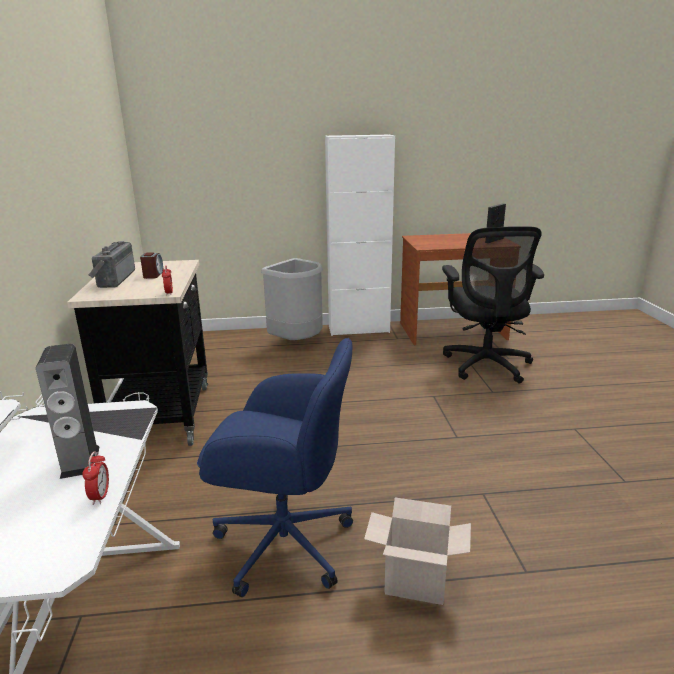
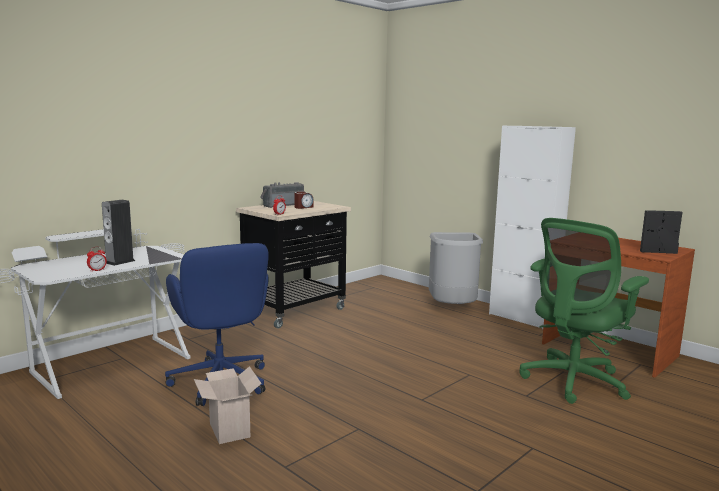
camera: 50 degrees right, 10 degrees down
black office chair [442,226,544,383] -> green office chair [519,218,649,404]

